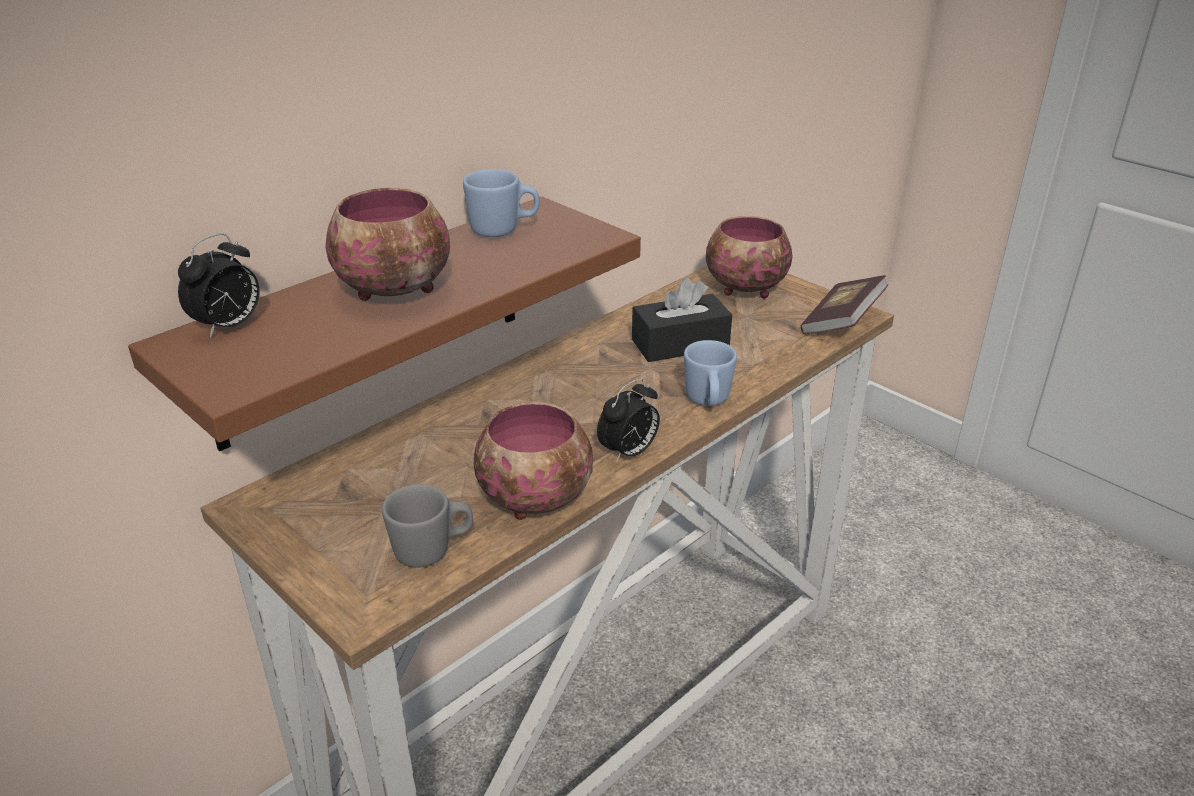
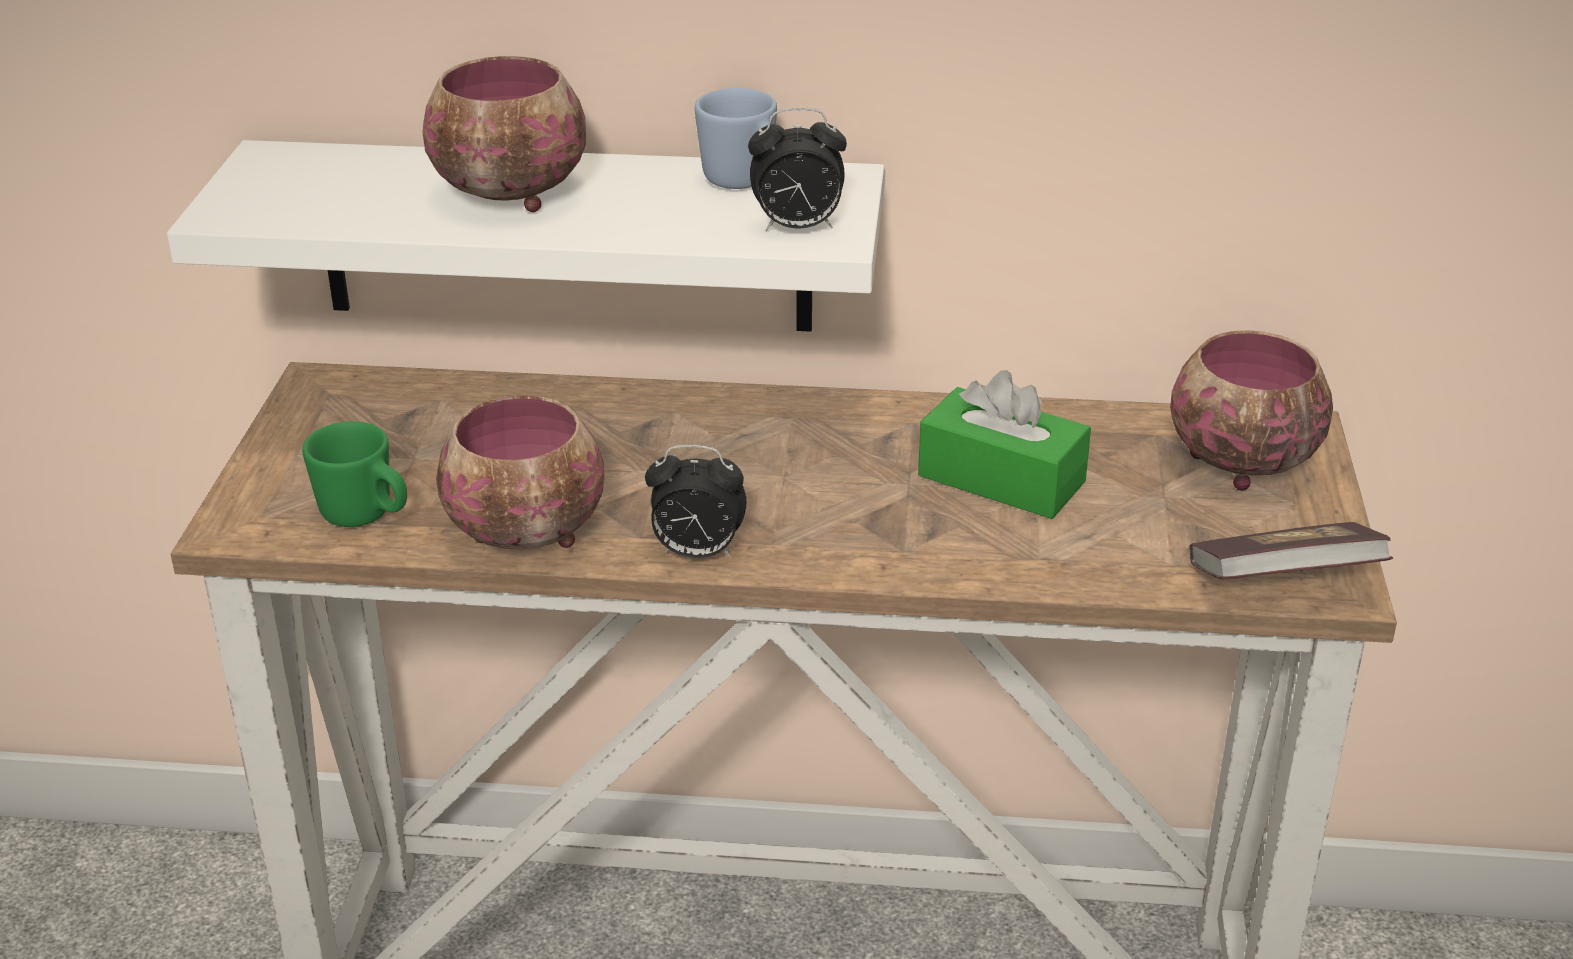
camera: 50 degrees right, 0 degrees up
brown shelf [128,197,641,451] -> white shelf [167,140,885,332]
alarm clock [178,233,260,338] -> alarm clock moved to [748,108,847,231]
grey mug [382,484,473,568] -> green mug [302,421,407,527]
black tissue box [632,278,732,362] -> green tissue box [918,370,1091,519]
blue mug [684,340,737,406] -> none

